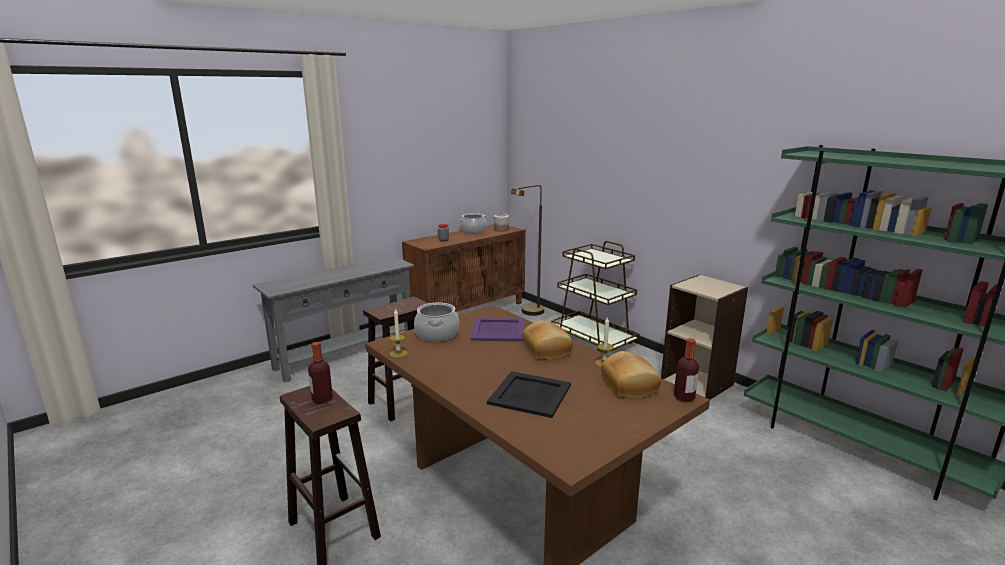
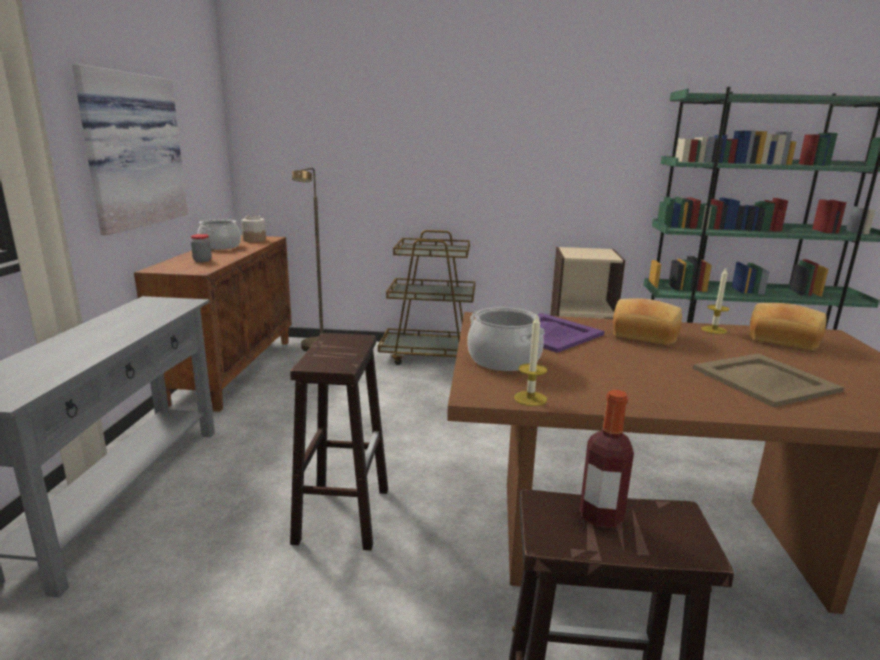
camera: 45 degrees left, 0 degrees up
black tray [487,371,571,418] -> beige tray [693,353,844,407]
bottle [674,338,699,402] -> none
none -> picture [72,64,188,235]

